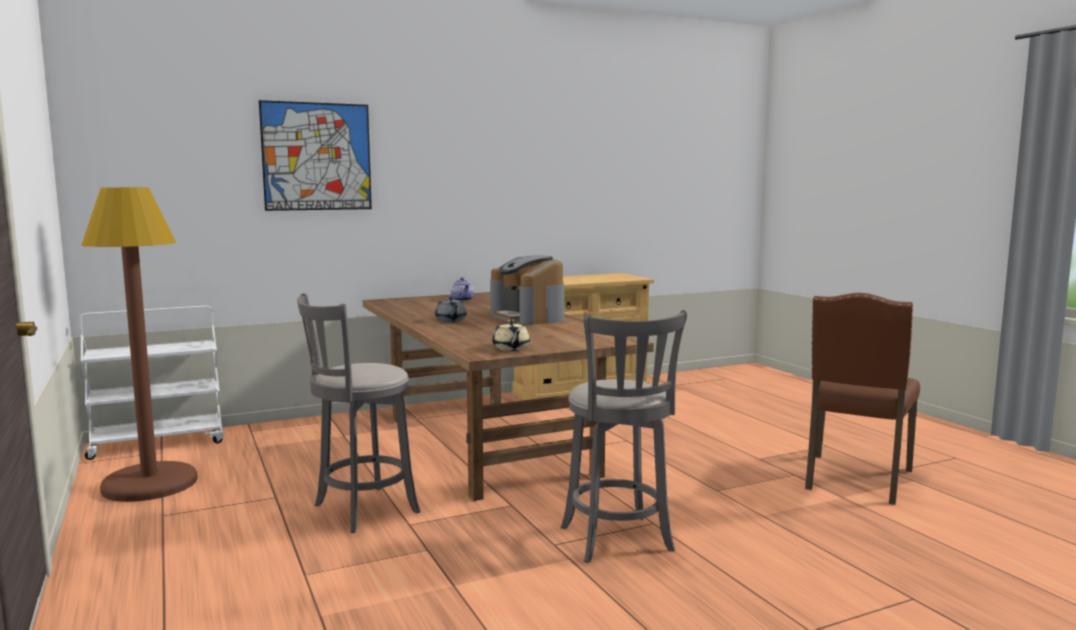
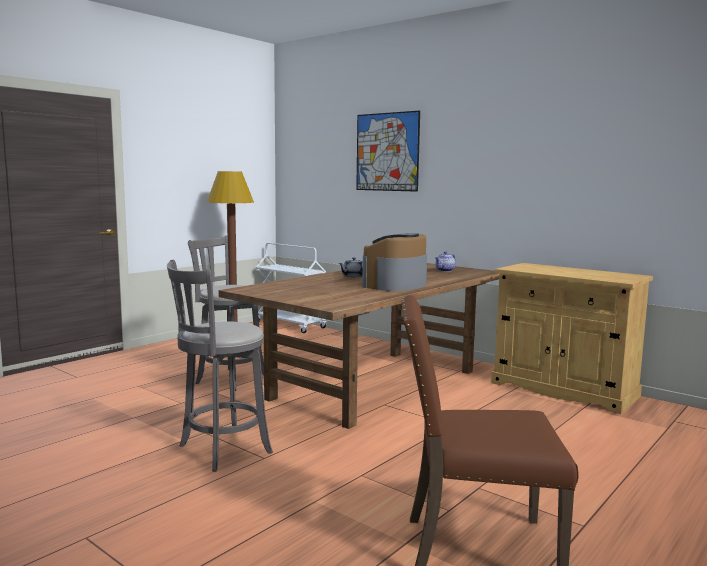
camera: 65 degrees right, 0 degrees up
beige teapot [492,319,530,351] -> none

